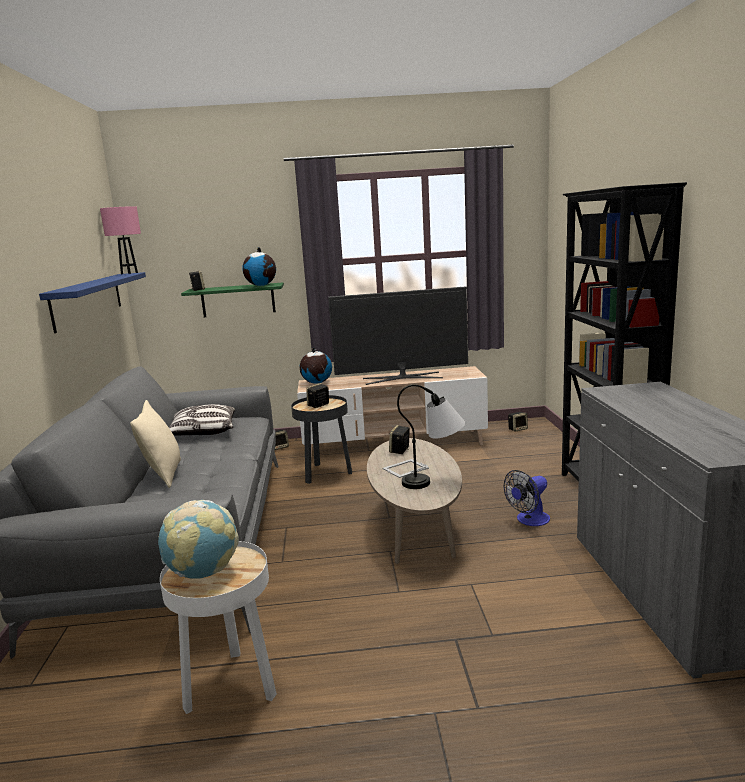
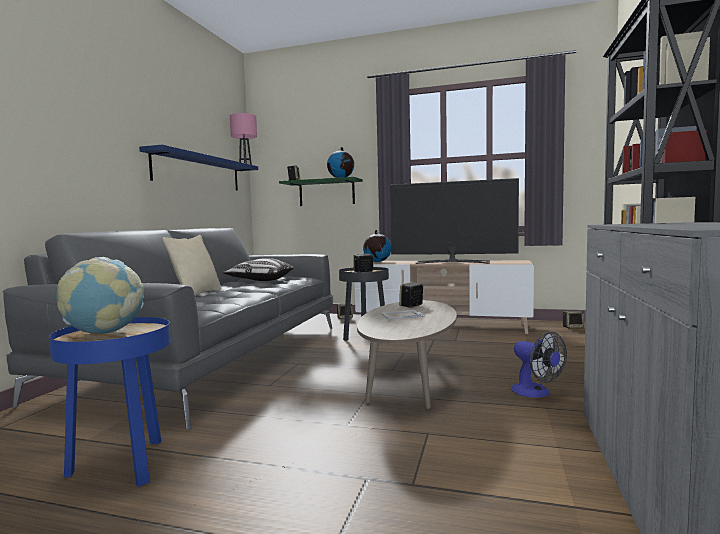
camera: 20 degrees right, 10 degrees down
white side table [160,541,277,714] -> blue side table [49,317,171,487]
table lamp [397,384,465,489] -> none
fan [504,470,550,526] -> fan turned 105 degrees counterclockwise [511,332,567,398]

